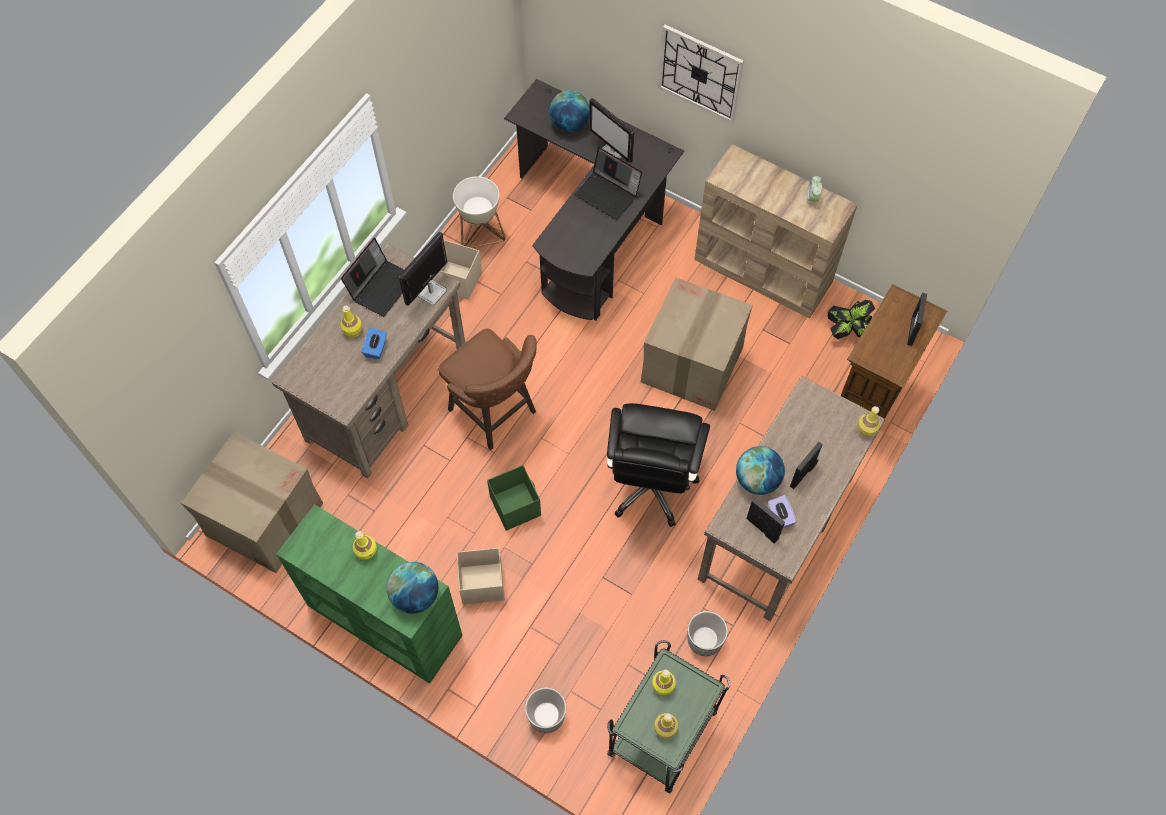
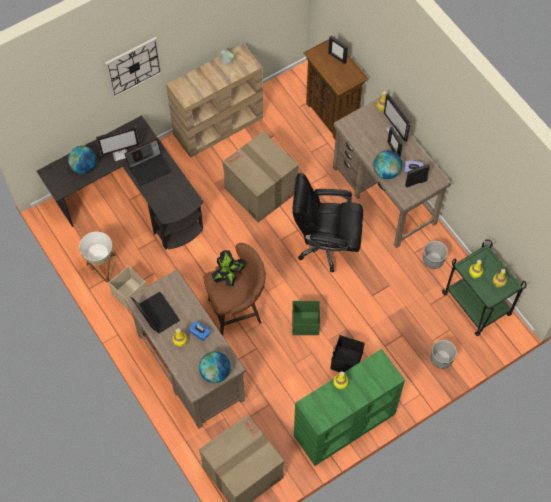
camera: 65 degrees left, 0 degrees up
globe [387,562,438,614] -> globe moved to [199,351,231,383]
monitor [399,232,447,306] -> monitor moved to [384,94,411,142]
beige storage box [457,548,505,605] -> black storage box [330,335,365,372]
black office chair [607,403,710,527] -> black office chair turned 150 degrees clockwise [292,173,363,272]
potted plant [828,300,875,339] -> potted plant moved to [211,250,246,287]

